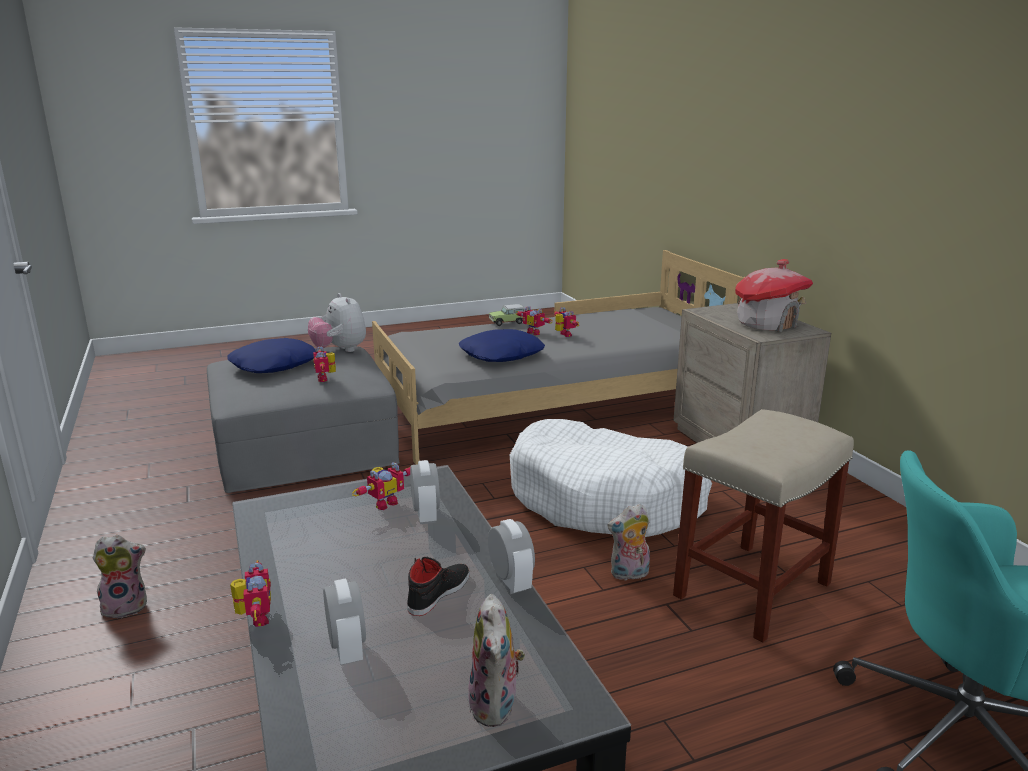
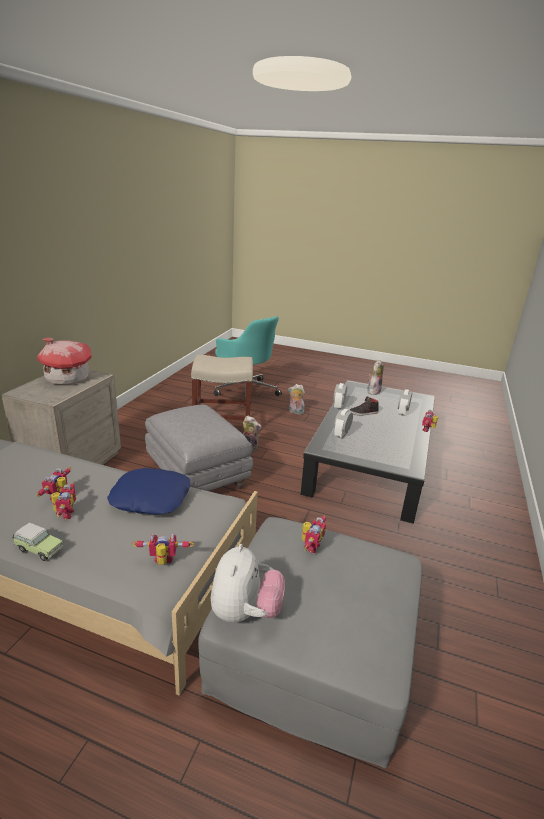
camera: 140 degrees left, 5 degrees up
plush toy [93,535,147,619] -> plush toy moved to [288,384,305,415]
blue pillow [227,338,315,373] -> none
toy robot [352,462,410,510] -> toy robot moved to [132,533,194,565]
white dog bed [510,419,712,537] -> grey ottoman [145,405,253,491]

